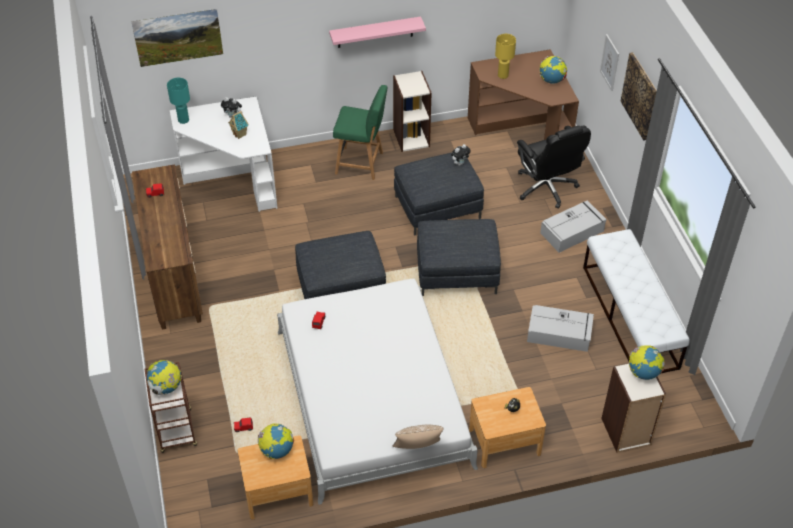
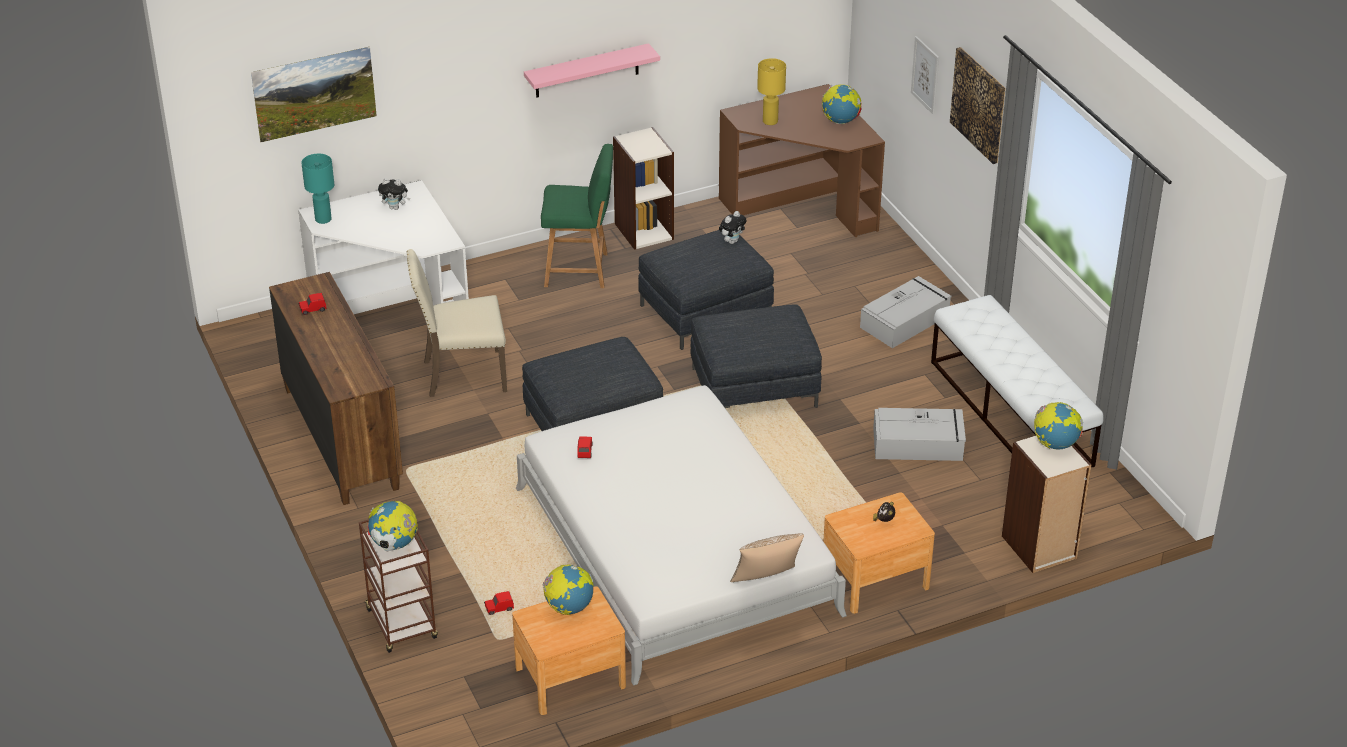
camera: 10 degrees left, 10 degrees down
toy house [228,111,249,139] -> none
black office chair [517,125,591,209] -> none
none -> beige chair [406,249,507,397]

